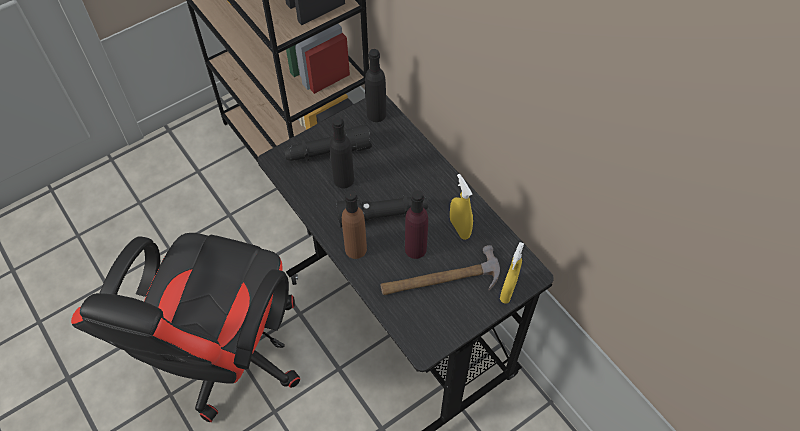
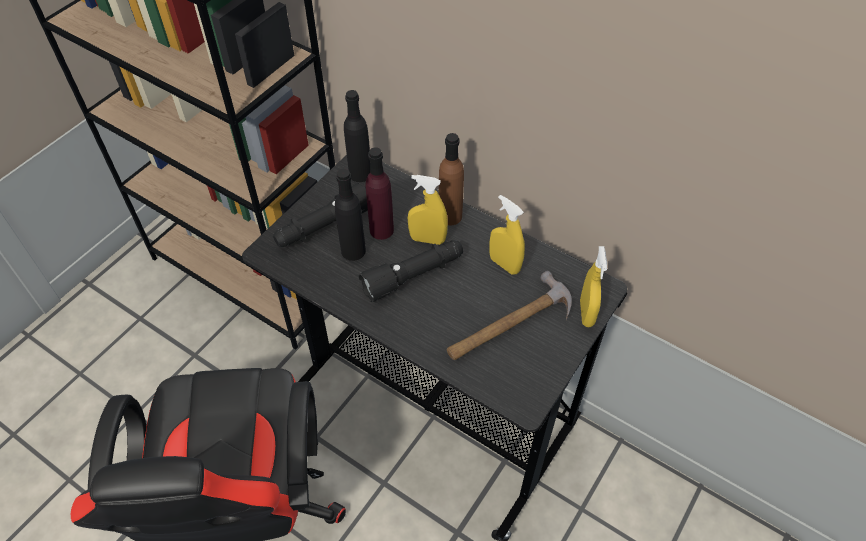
camera: 20 degrees left, 5 degrees down
brown bottle [342,190,367,259] -> brown bottle moved to [439,133,464,225]
purple bottle [405,190,428,259] -> purple bottle moved to [366,147,394,240]
none -> yellow spray bottle [408,175,448,245]

